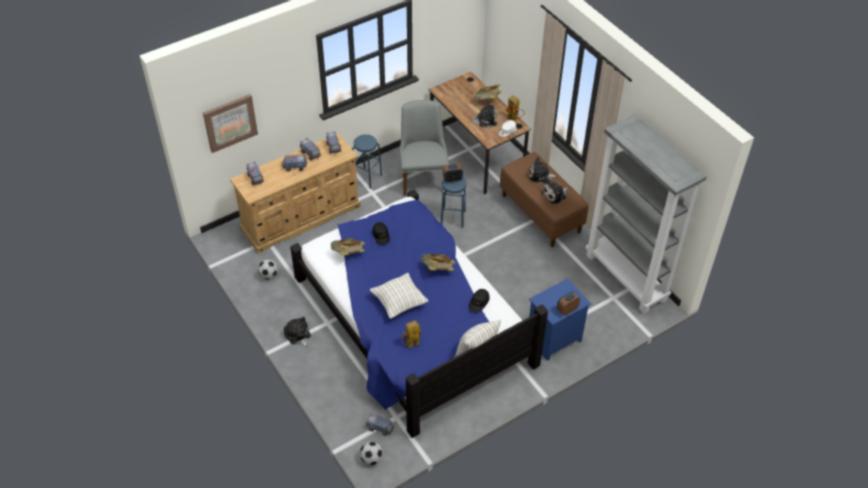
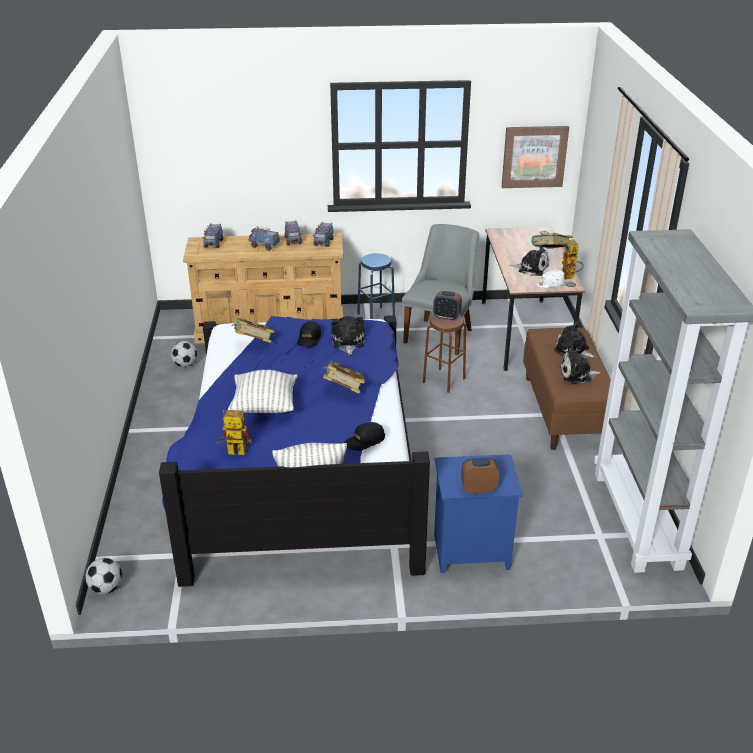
camera: 30 degrees right, 15 degrees down
picture [203,94,258,153] -> picture moved to [502,126,569,188]
plush toy [284,317,311,347] -> plush toy moved to [331,316,365,355]
toy truck [366,413,394,436] -> none
blue stool [441,177,466,228] -> brown stool [423,315,466,393]

